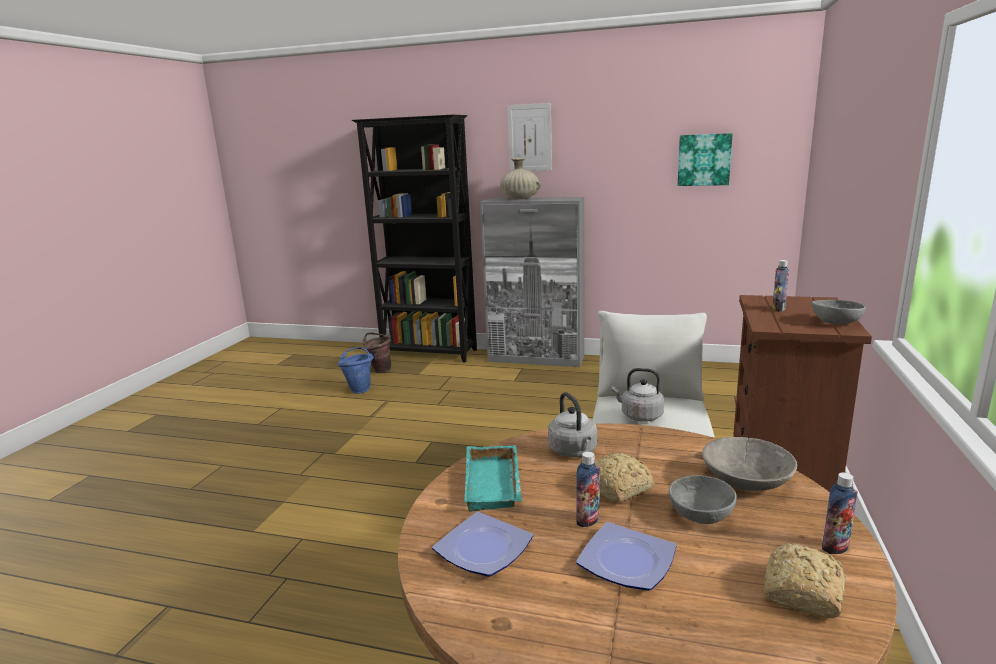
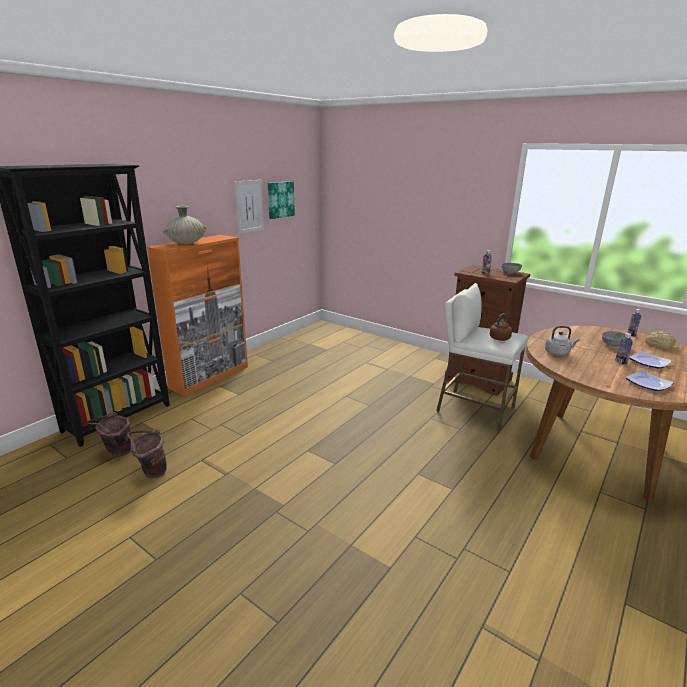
camera: 70 degrees left, 5 degrees up
blue bucket [338,347,374,394] -> brown bucket [127,429,167,478]
turquoise tray [464,445,522,512] -> none
grey cabinet [480,197,584,367] -> orange cabinet [147,235,248,396]
picture [507,103,552,171] -> picture moved to [235,180,264,234]
bread [595,452,654,503] -> none
grey kettle [611,368,664,422] -> brown kettle [490,313,512,341]
grey bowl [702,437,797,491] -> none

